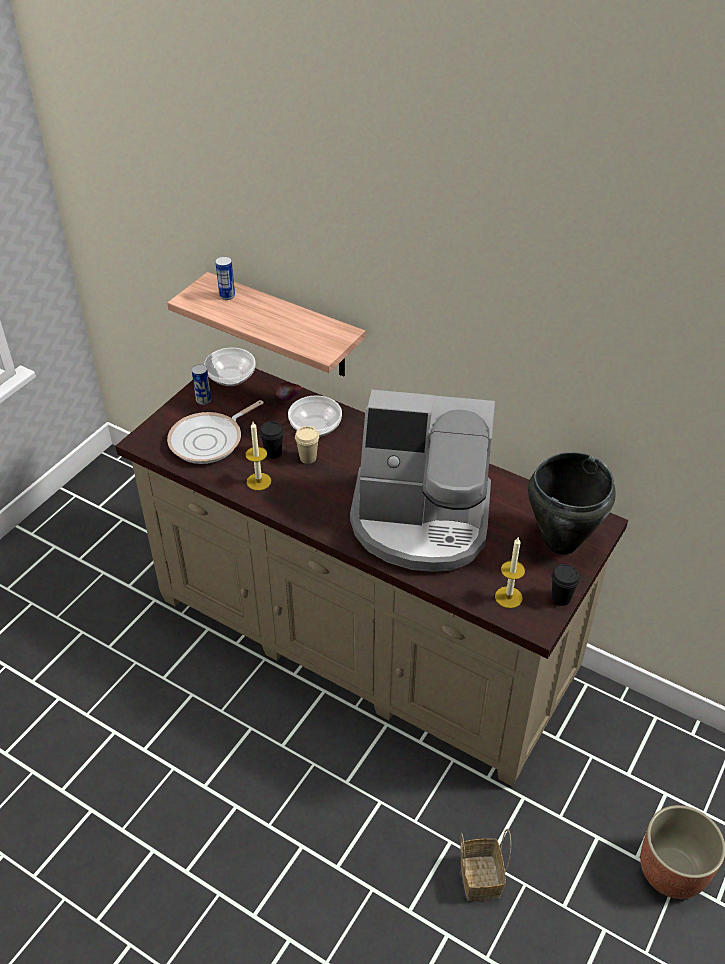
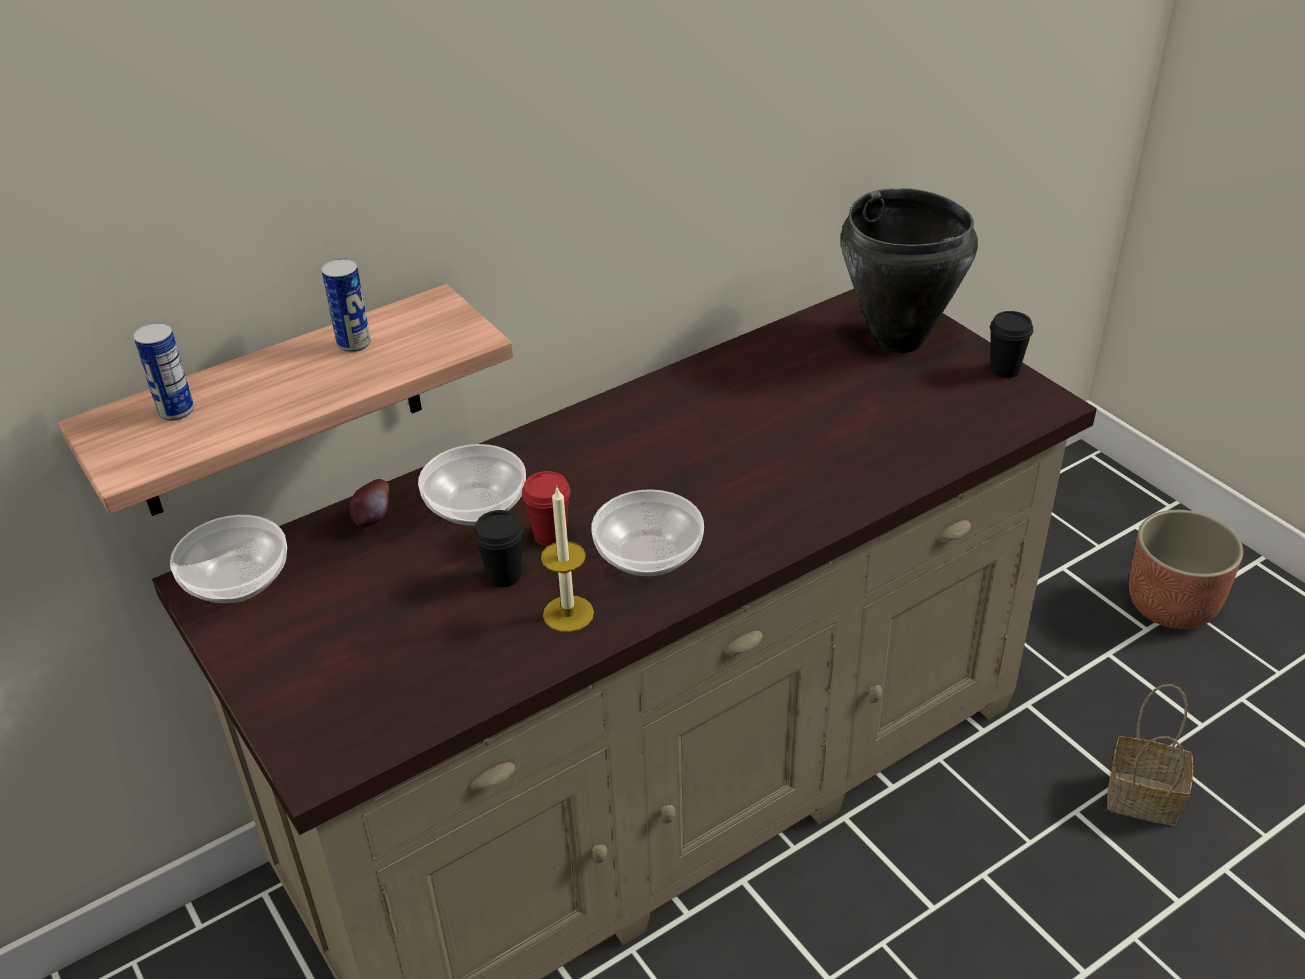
camera: 65 degrees left, 5 degrees down
frying pan [167,400,264,464] -> none
can [191,364,211,405] -> can moved to [322,258,371,352]
beige cup [295,426,319,464] -> red cup [522,471,571,546]
coffee machine [350,390,495,572] -> none
candle [495,538,525,608] -> none
none -> bowl [591,489,704,576]

